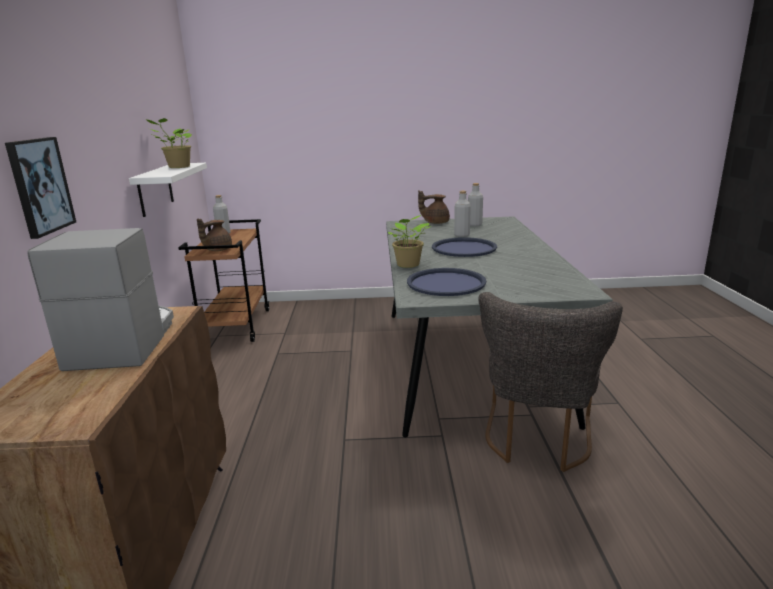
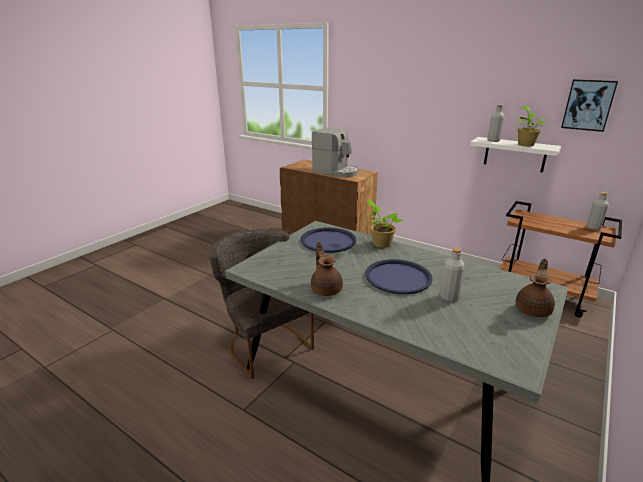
camera: 125 degrees right, 5 degrees up
picture [5,137,76,239] -> picture moved to [561,79,618,132]
brown teapot [197,219,232,251] -> brown teapot moved to [311,242,343,296]
grey bottle [468,183,483,226] -> grey bottle moved to [487,105,504,142]

